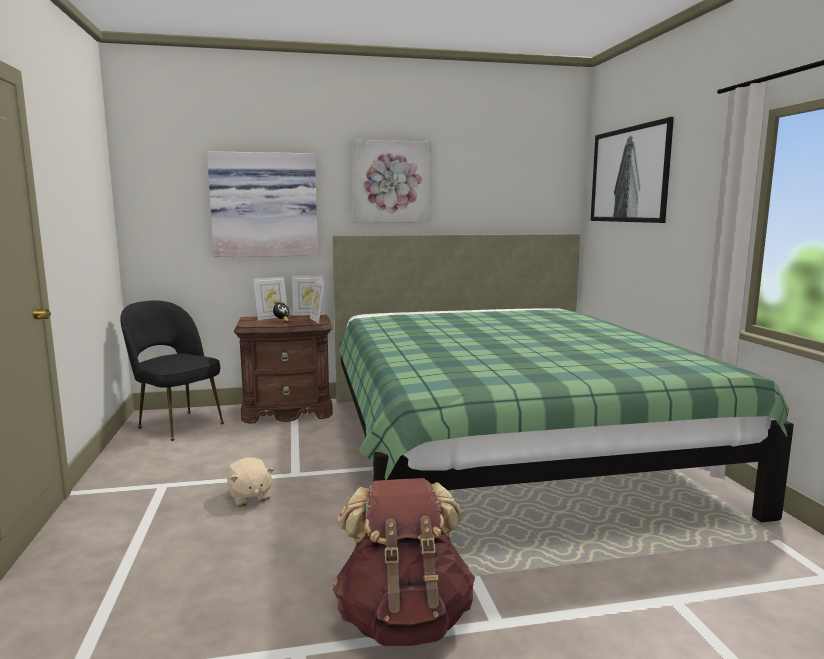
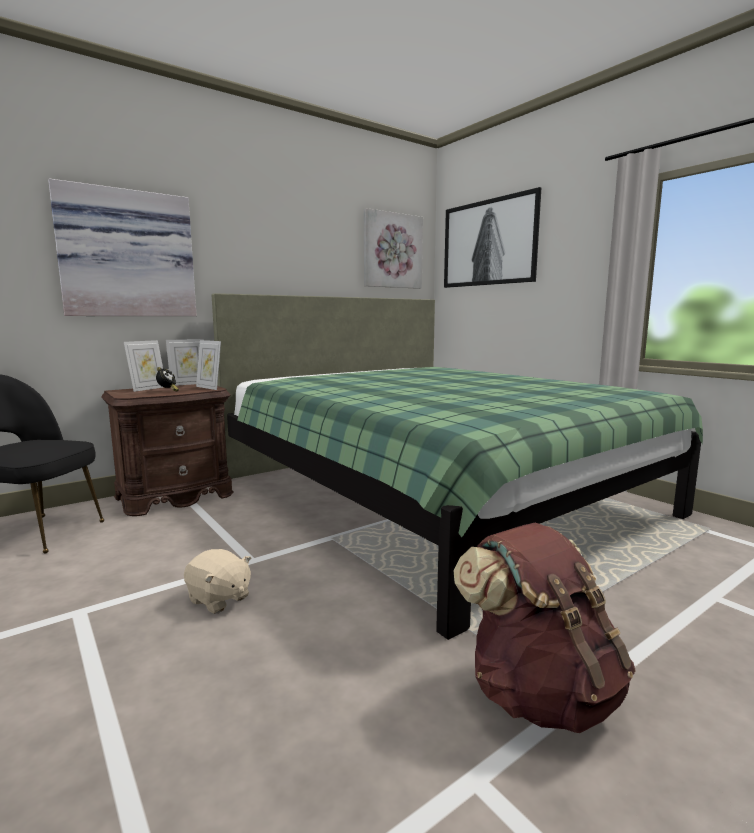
camera: 25 degrees left, 0 degrees up
picture [351,140,431,223] -> picture moved to [364,208,423,289]

